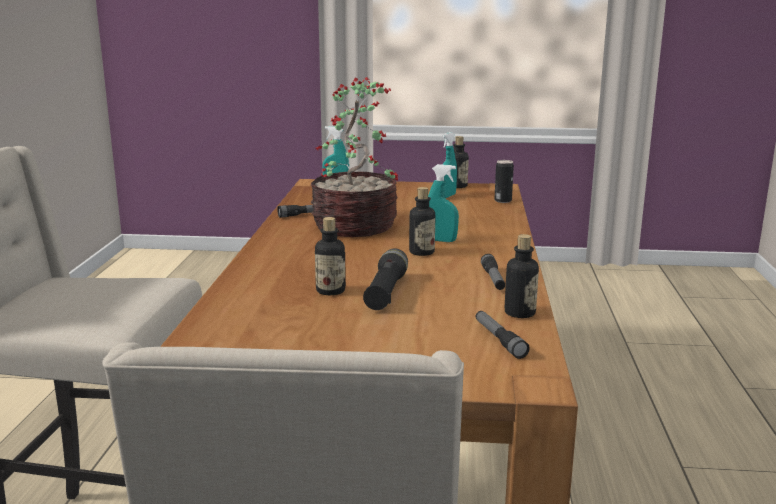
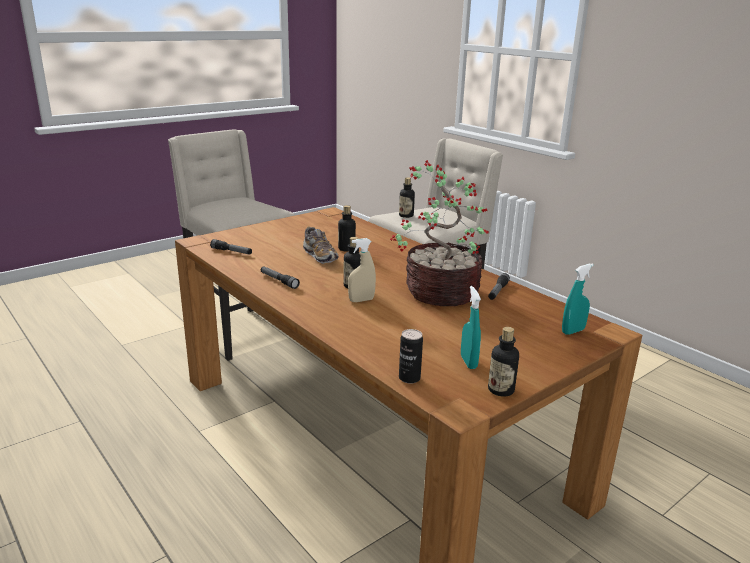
camera: 135 degrees right, 5 degrees up
black flashlight [363,249,408,310] -> shoe [303,227,339,264]
turquoise spray bottle [428,164,459,242] -> beige spray bottle [348,238,376,302]
bottle [505,234,539,318] -> bottle moved to [399,177,415,218]

